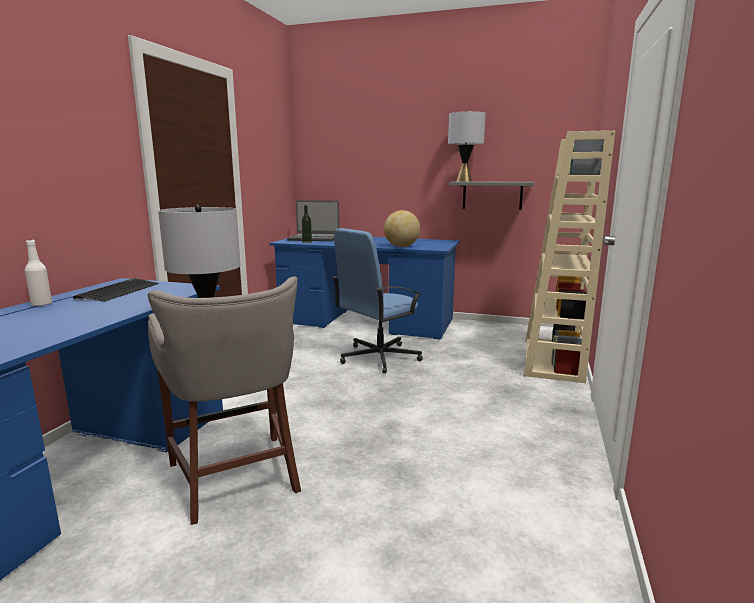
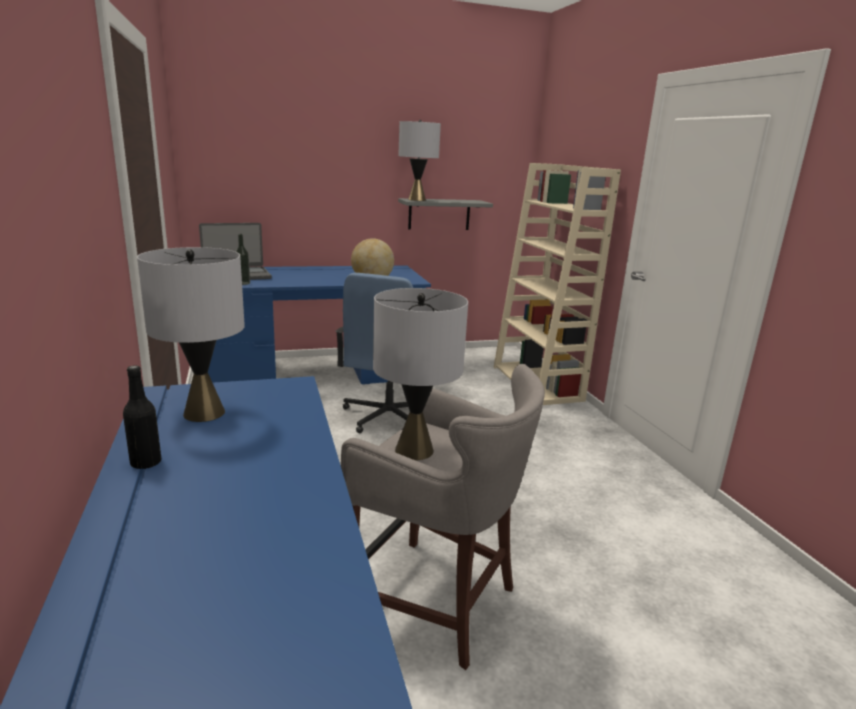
camera: 35 degrees left, 5 degrees up
white bottle [25,240,52,307] -> black bottle [123,365,161,469]
keyboard [73,278,159,302] -> grey table lamp [137,247,245,422]

